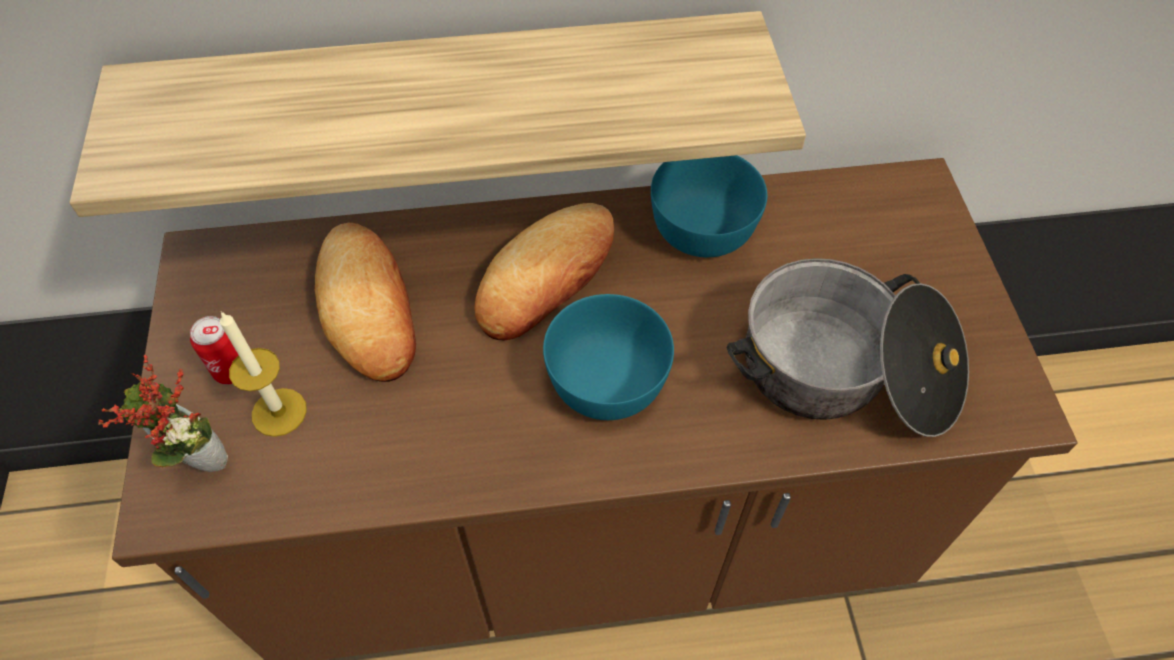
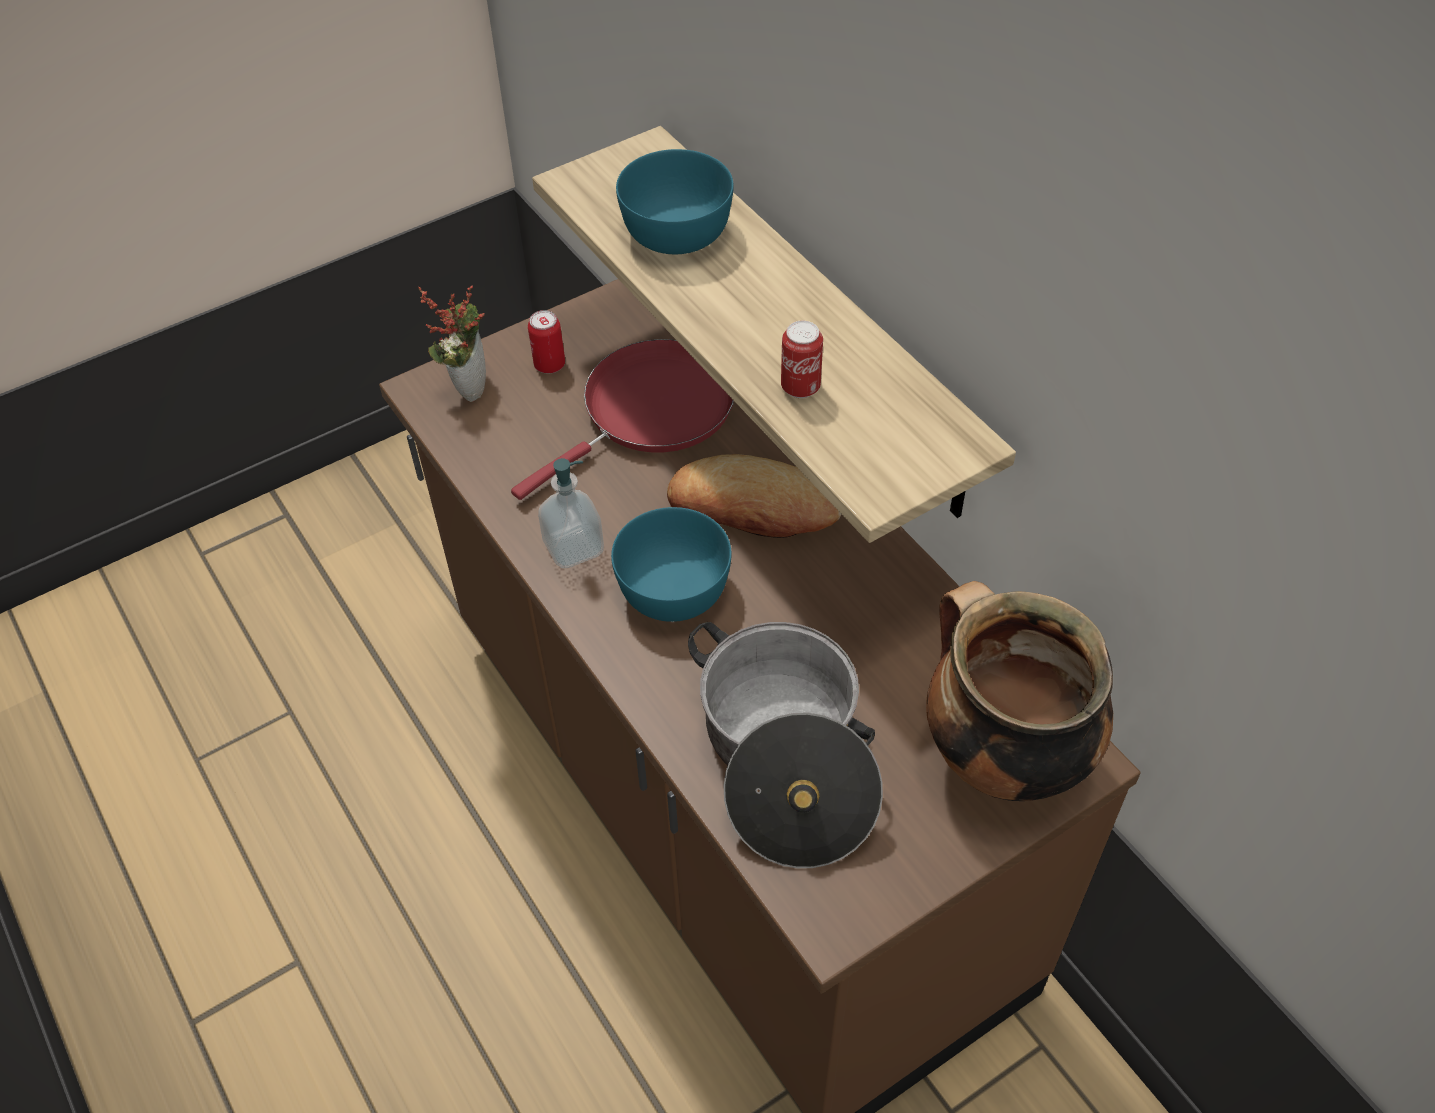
camera: 65 degrees right, 5 degrees down
candle [220,311,307,437] -> none
bread [315,223,416,382] -> red frying pan [511,339,734,500]
turquoise bowl [651,155,767,257] -> turquoise bowl moved to [616,149,734,255]
none -> soap dispenser [538,458,604,568]
none -> can [781,321,823,398]
none -> cooking pot [926,581,1113,801]

